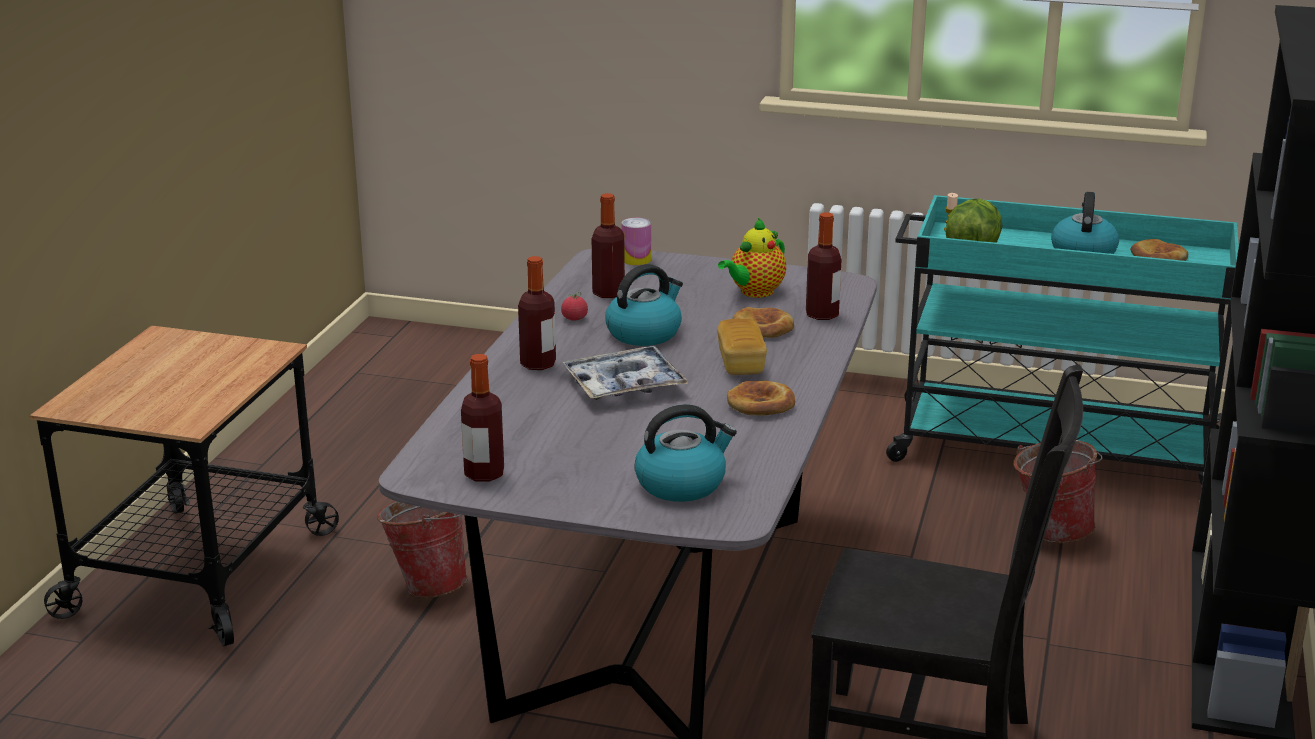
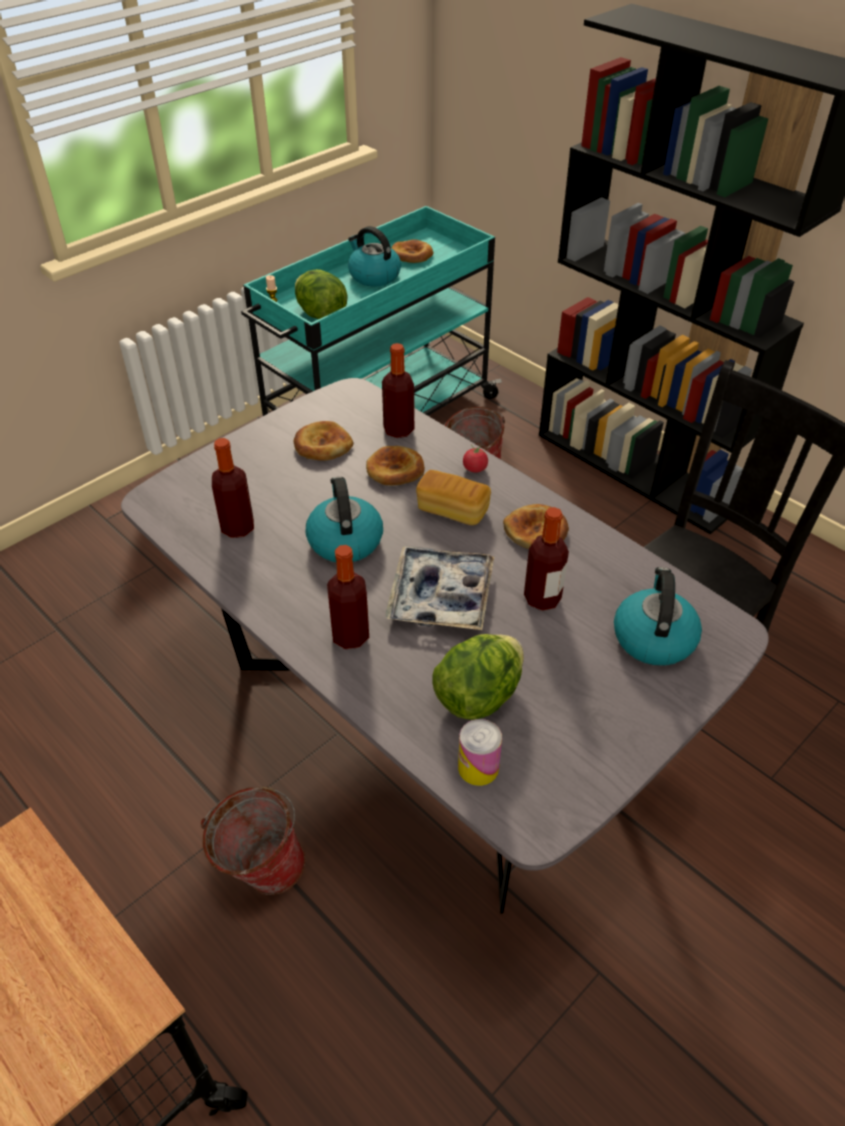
camera: 60 degrees left, 20 degrees up
bottle [461,354,504,481] -> bottle moved to [524,507,569,611]
tomato [561,292,588,321] -> tomato moved to [463,445,488,473]
can [622,218,651,265] -> can moved to [458,719,502,786]
teapot [718,218,786,298] -> bread [294,421,353,460]
none -> lettuce [432,634,524,720]

